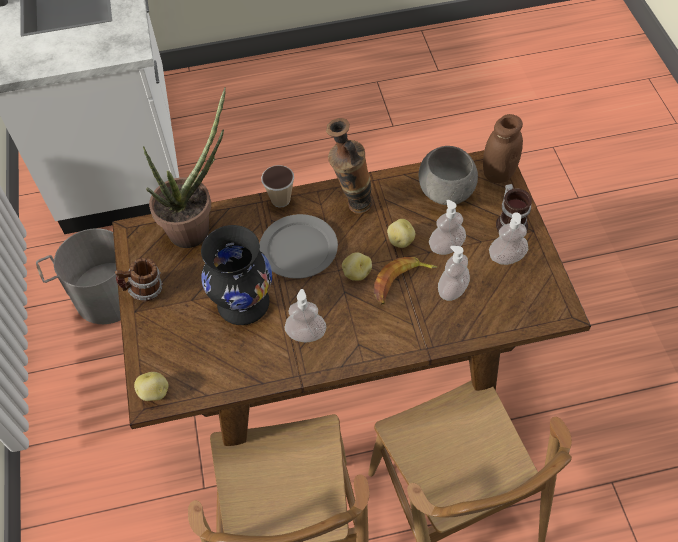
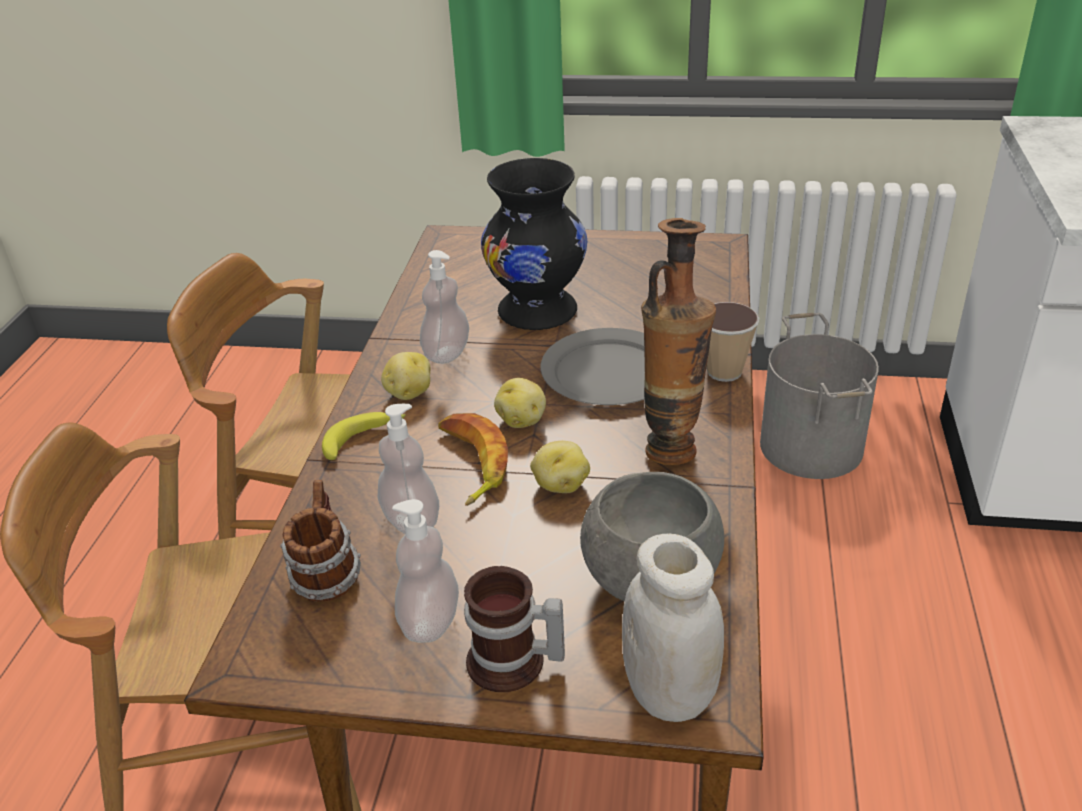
camera: 110 degrees right, 20 degrees down
mug [115,258,163,301] -> mug moved to [280,480,361,602]
potato [134,372,169,401] -> potato moved to [381,352,430,400]
potted plant [143,87,226,248] -> none
soap dispenser [429,200,466,255] -> none
brown jar [483,114,523,183] -> white jar [622,533,724,722]
none -> banana [322,412,406,460]

